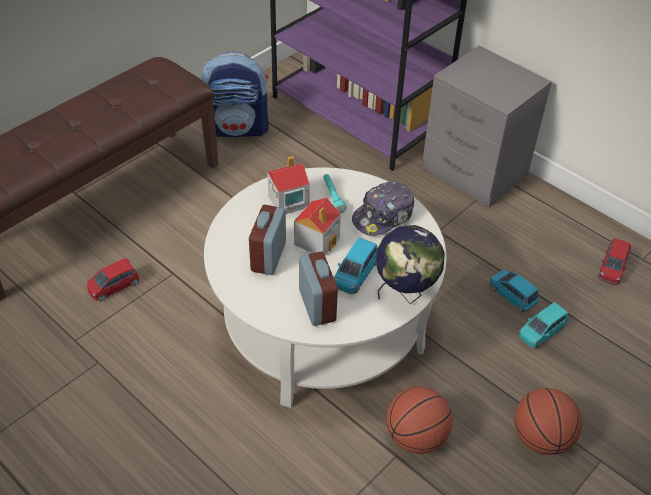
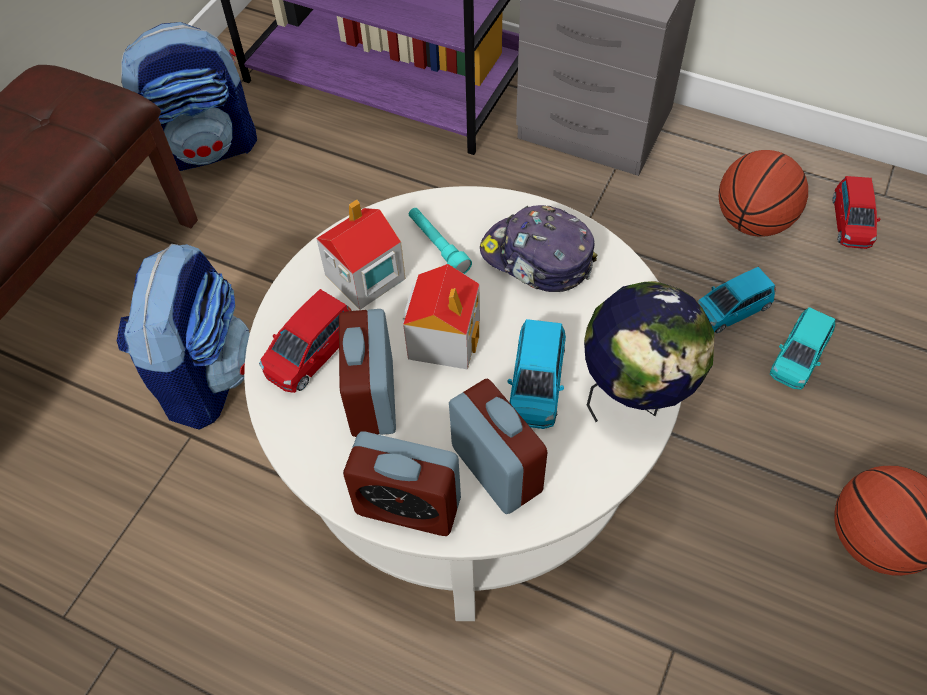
camera: 15 degrees left, 10 degrees up
red toy car [86,258,139,301] -> red toy car moved to [259,289,352,393]
cap [352,182,414,236] -> cap turned 90 degrees clockwise [480,205,597,292]
basketball [386,387,453,454] -> basketball moved to [719,150,808,237]
blue toy car [489,270,539,313] -> blue toy car turned 60 degrees counterclockwise [697,267,776,333]
none -> backpack [117,244,250,430]
none -> alarm clock [343,432,461,536]

